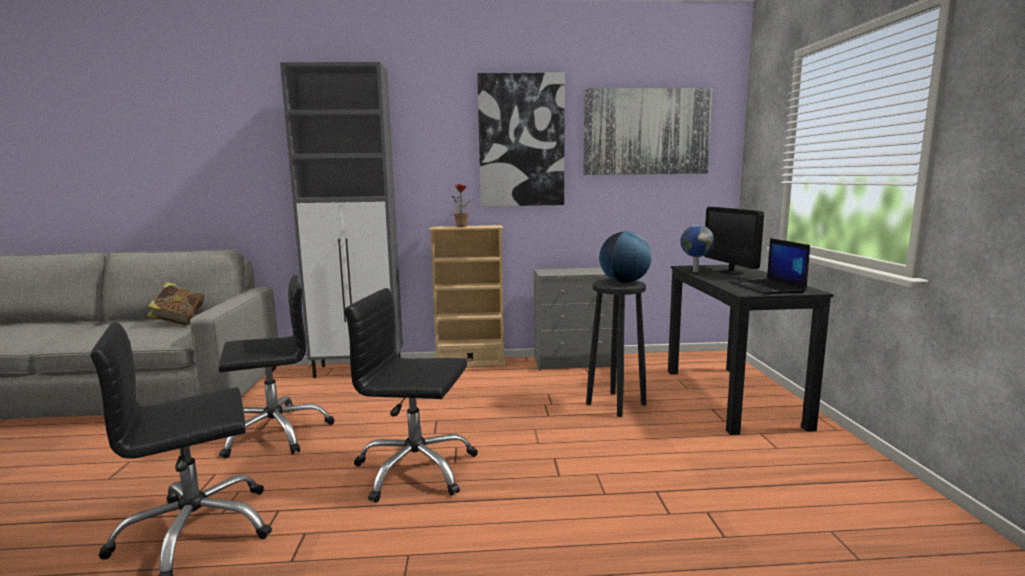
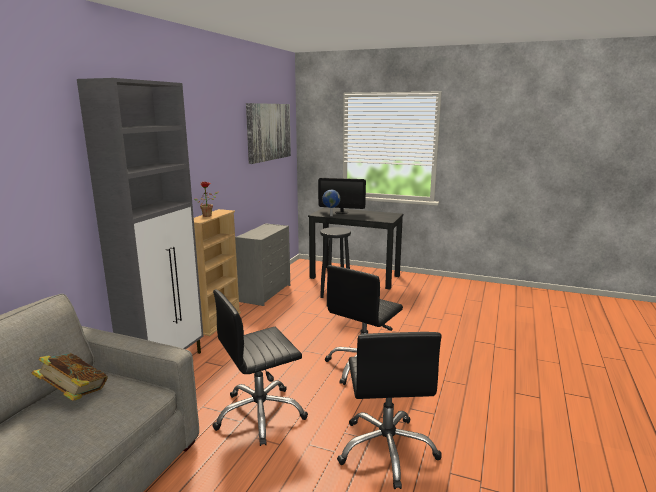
camera: 65 degrees left, 5 degrees up
black office chair [218,275,335,458] -> black office chair turned 120 degrees counterclockwise [212,290,308,446]
picture [477,73,565,206] -> none
globe [599,232,651,283] -> none
laptop [729,238,810,294] -> none

